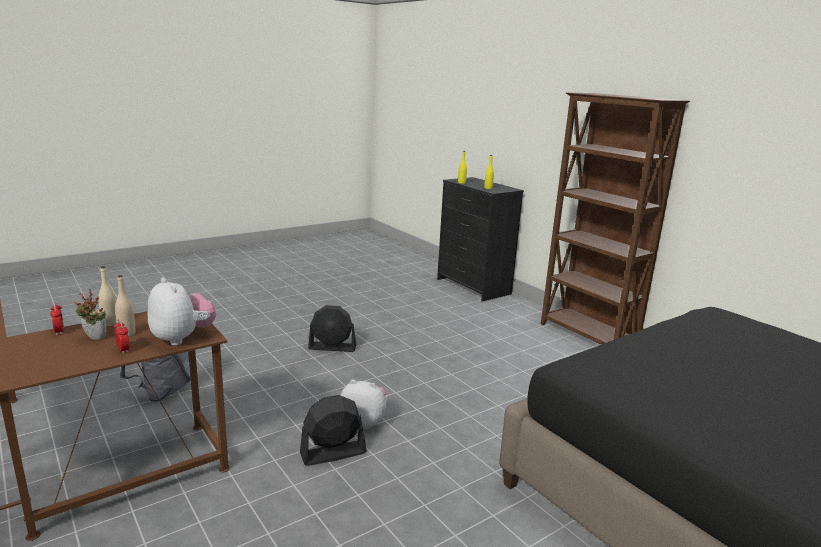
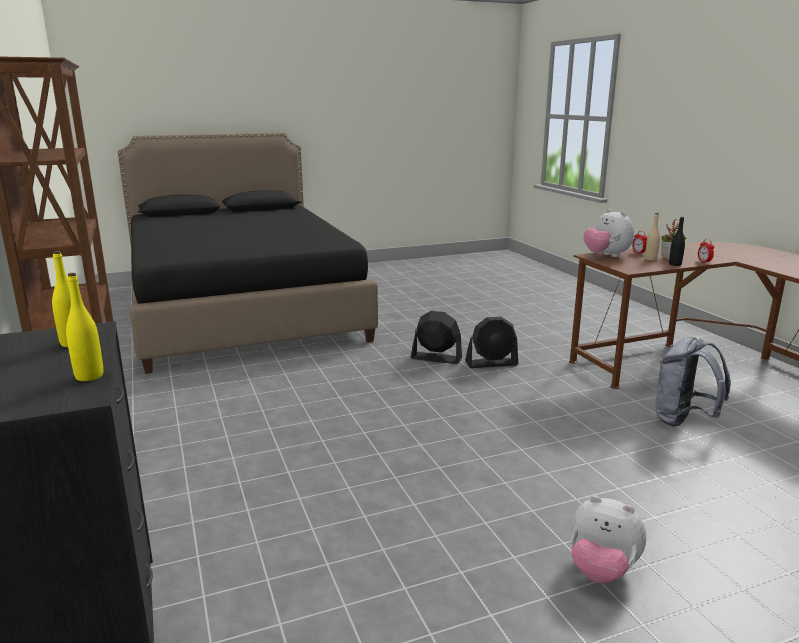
camera: 165 degrees left, 0 degrees up
beige bottle [98,266,117,326] -> black bottle [669,217,685,266]
black fan [308,305,357,352] -> black fan moved to [411,311,462,364]
plush toy [340,379,387,429] -> plush toy moved to [570,496,646,583]

